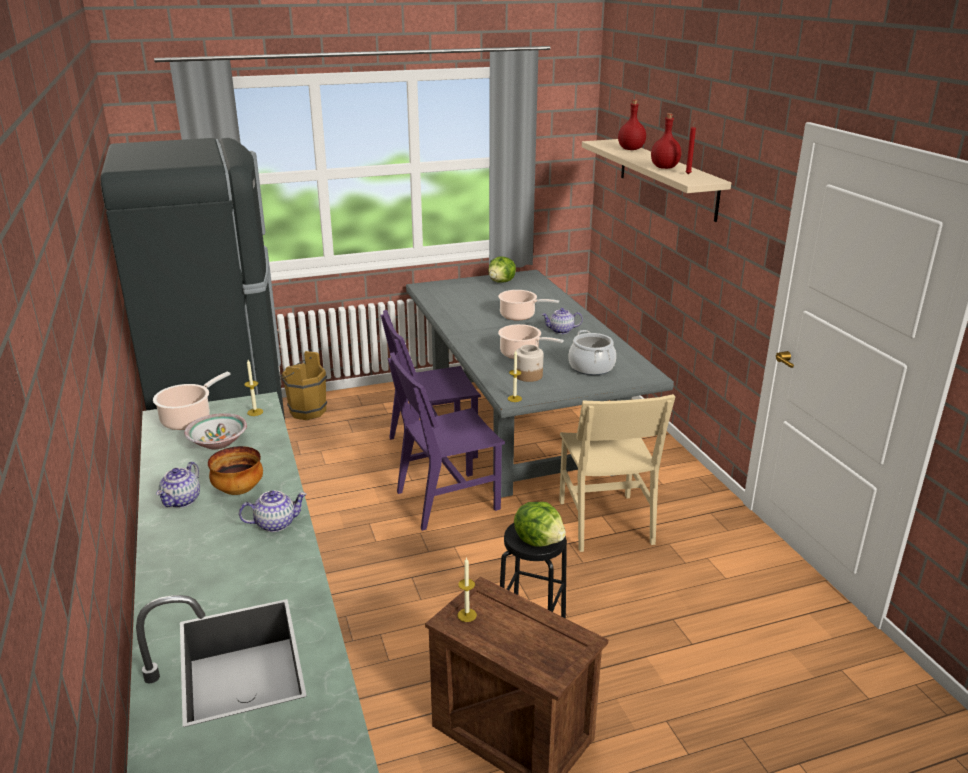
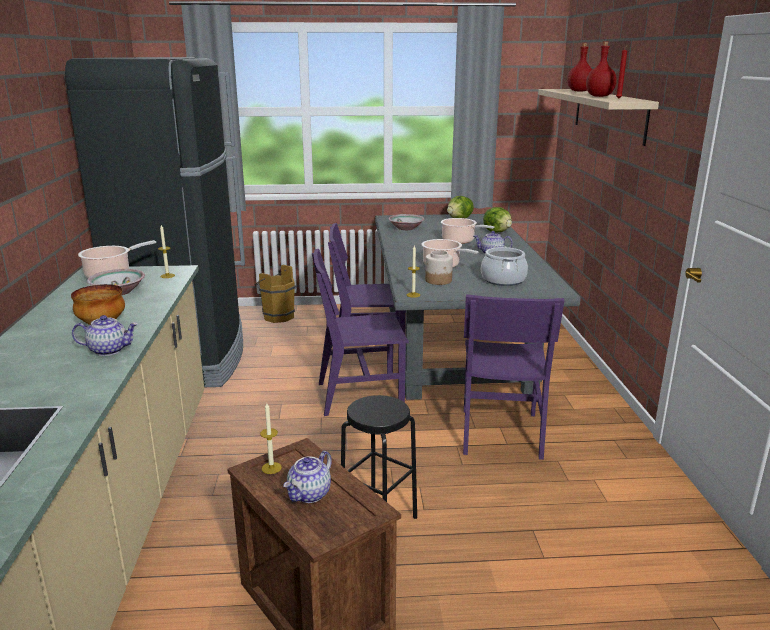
camera: 15 degrees right, 5 degrees down
teapot [156,462,200,508] -> teapot moved to [283,451,332,503]
lettuce [514,502,566,547] -> lettuce moved to [483,207,512,232]
beige chair [559,394,675,552] -> purple chair [463,294,565,460]
none -> bowl [389,214,424,230]

